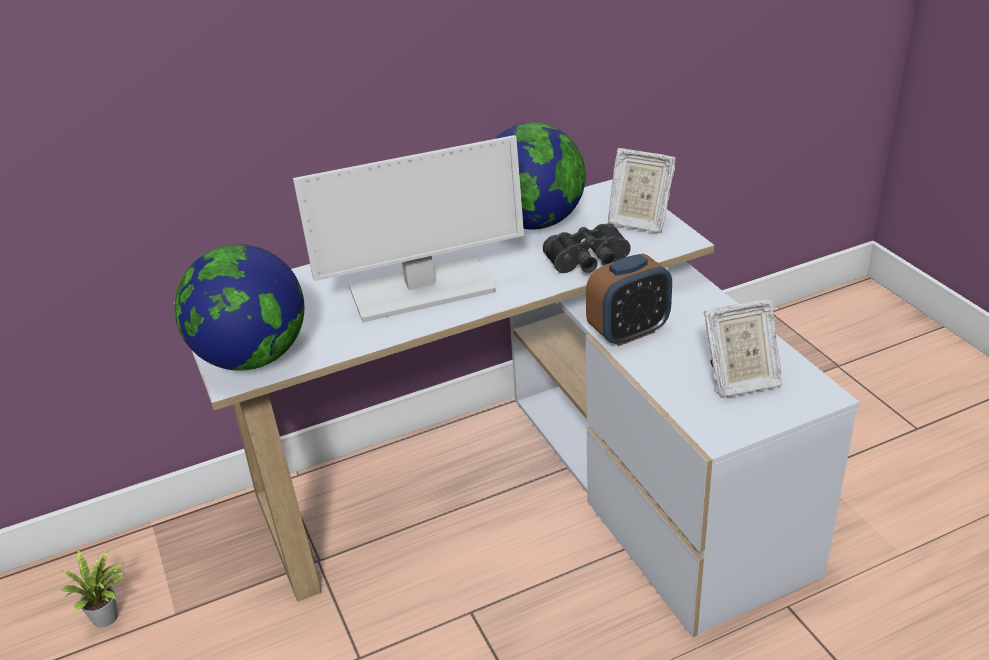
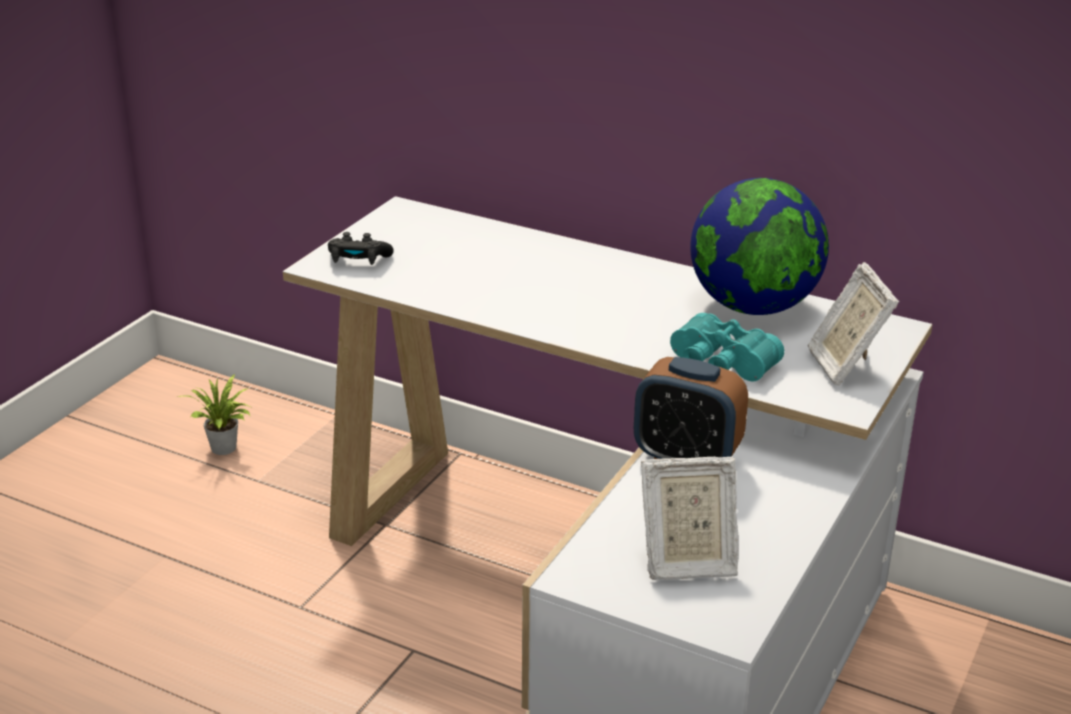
camera: 50 degrees right, 5 degrees down
globe [174,244,304,371] -> black game controller [328,232,394,265]
monitor [293,135,524,323] -> none
black binoculars [543,224,631,273] -> turquoise binoculars [670,313,784,381]
picture frame [704,299,782,398] -> picture frame turned 45 degrees counterclockwise [641,457,739,580]

